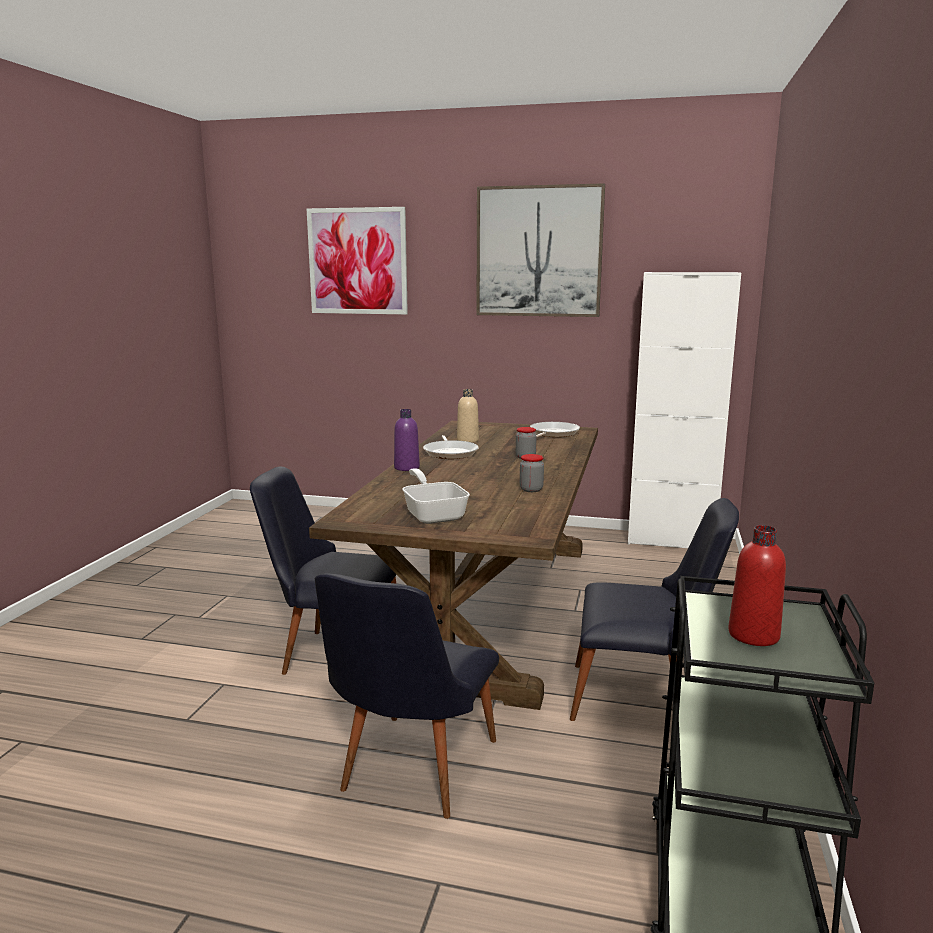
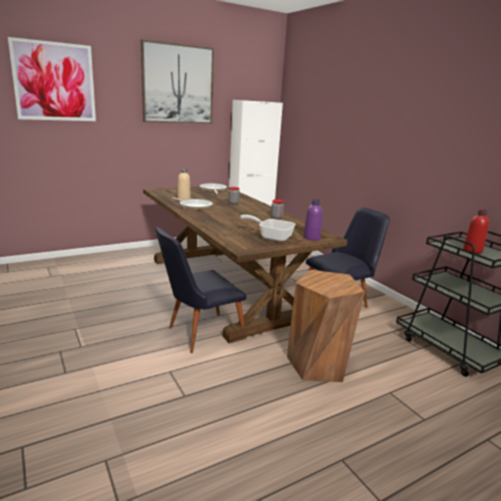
camera: 45 degrees left, 5 degrees up
black chair [315,574,499,819] -> brown stool [287,270,365,382]
purple bottle [394,409,420,471] -> purple bottle moved to [304,199,323,241]

